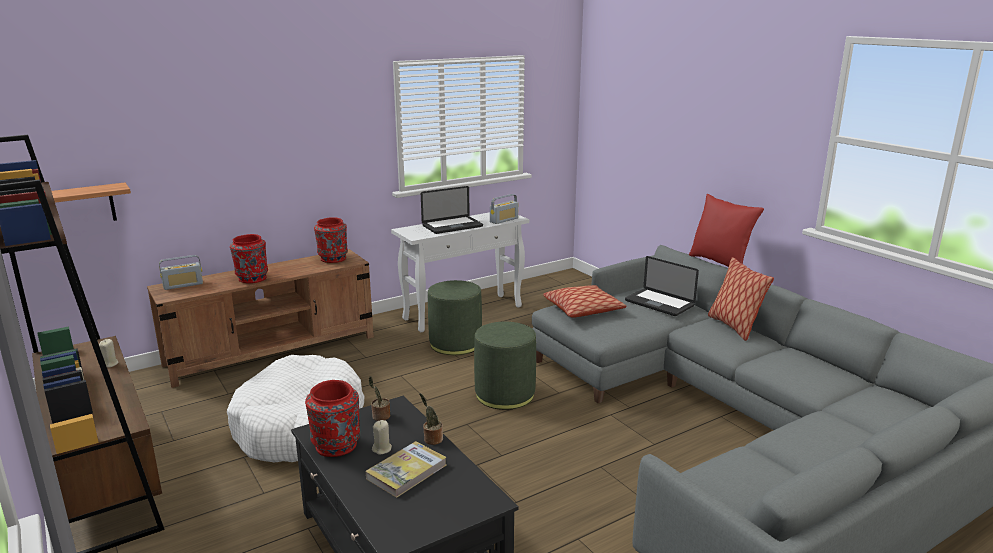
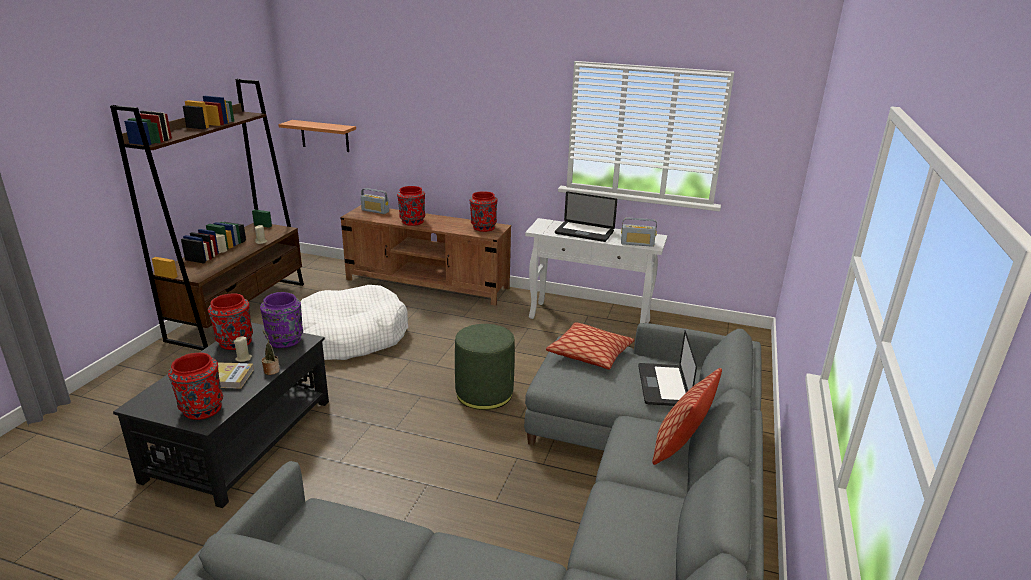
camera: 50 degrees right, 5 degrees up
potted plant [368,376,390,421] -> purple vase [260,292,303,348]
green ottoman [428,280,482,355] -> none
red pillow [689,194,764,267] -> none
none -> red vase [168,353,223,420]

